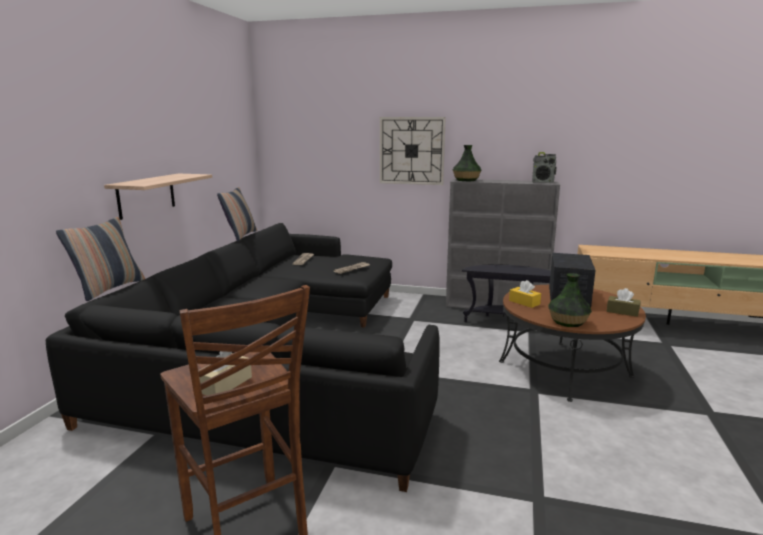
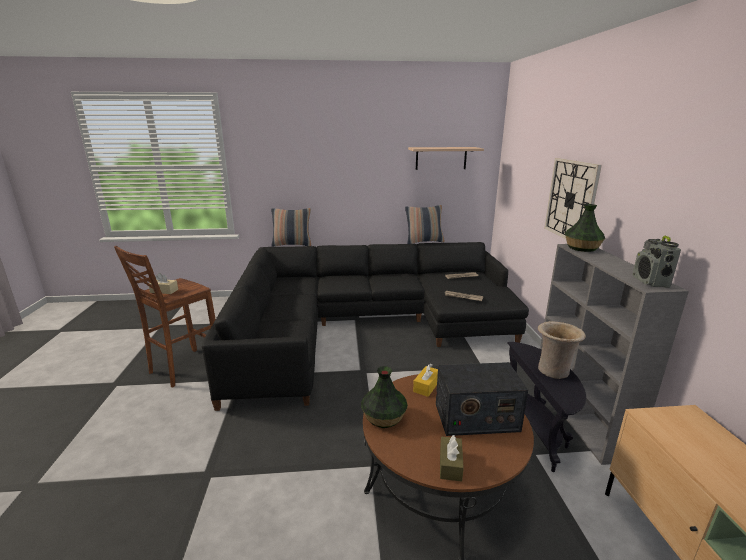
camera: 70 degrees right, 5 degrees up
shelf [104,174,212,220] -> shelf moved to [408,147,484,170]
none -> beige vase [538,321,586,379]

